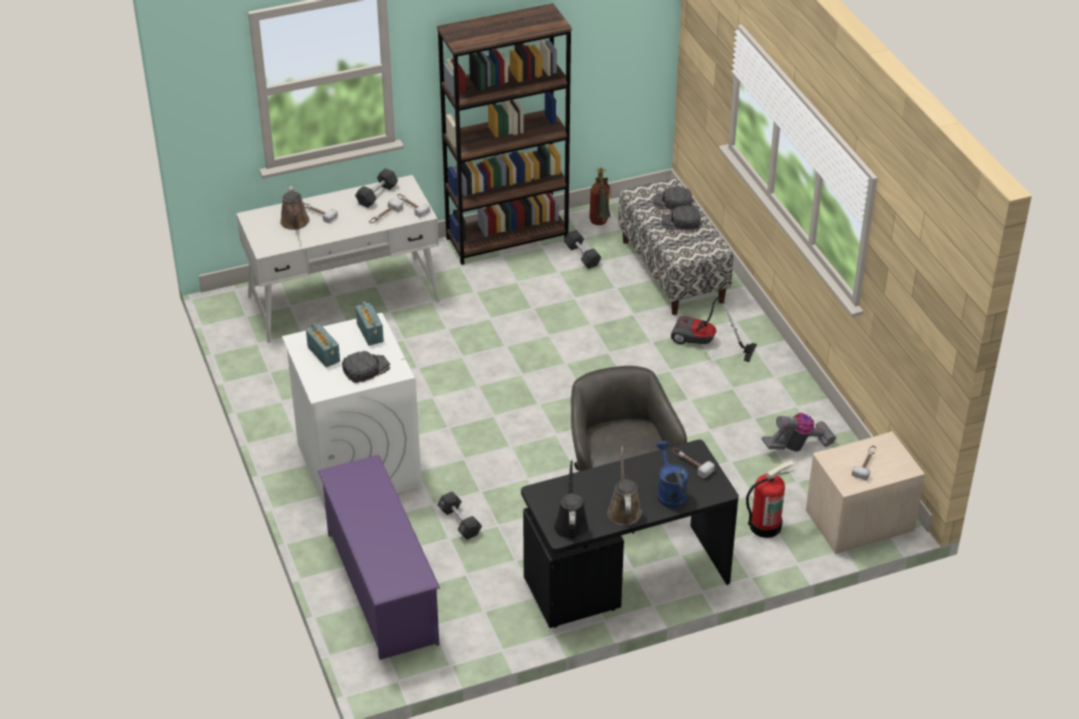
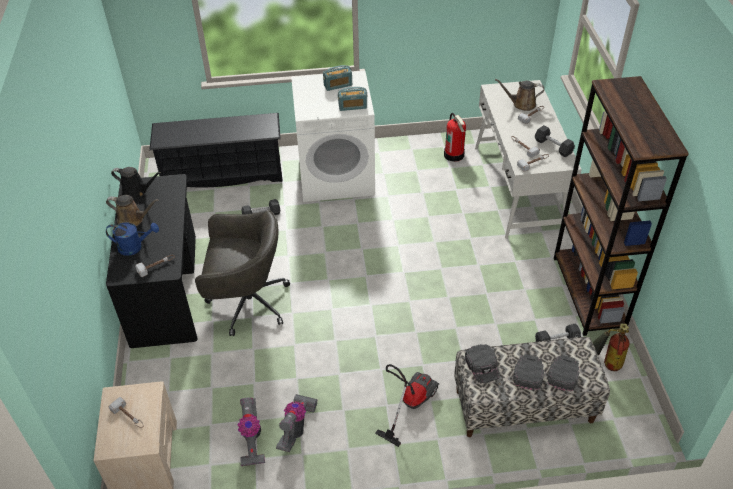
camera: 105 degrees right, 5 degrees up
purple shoe rack [318,455,440,660] -> black shoe rack [149,113,283,187]
black cap [342,351,390,383] -> black cap moved to [465,344,500,384]
fire extinguisher [746,460,796,538] -> fire extinguisher moved to [444,113,466,162]
none -> vacuum cleaner [276,394,318,452]

